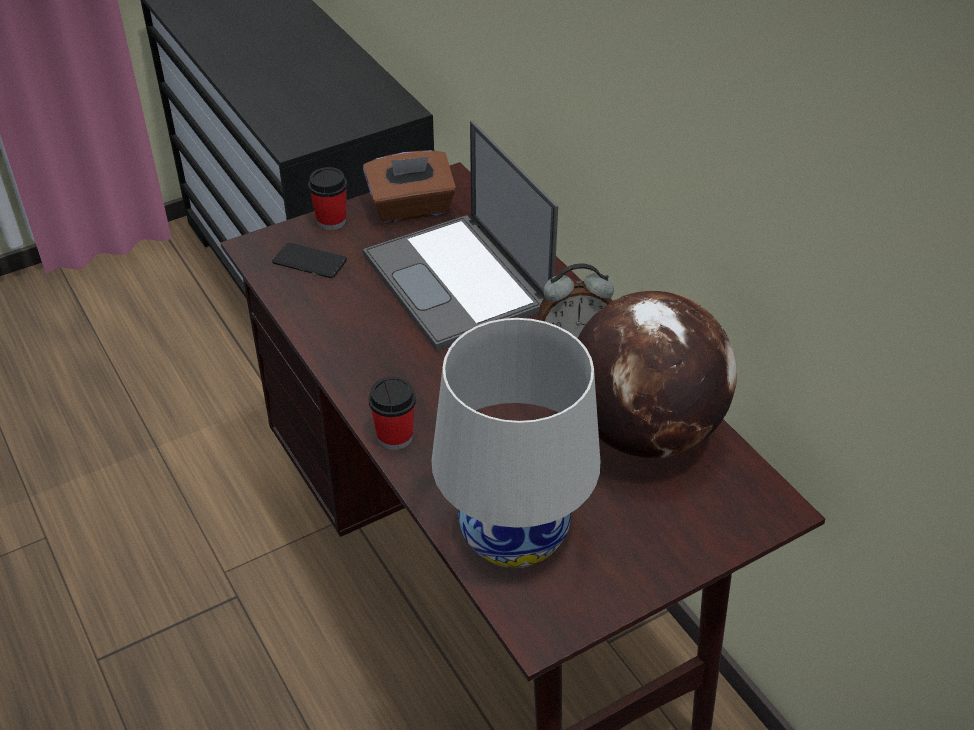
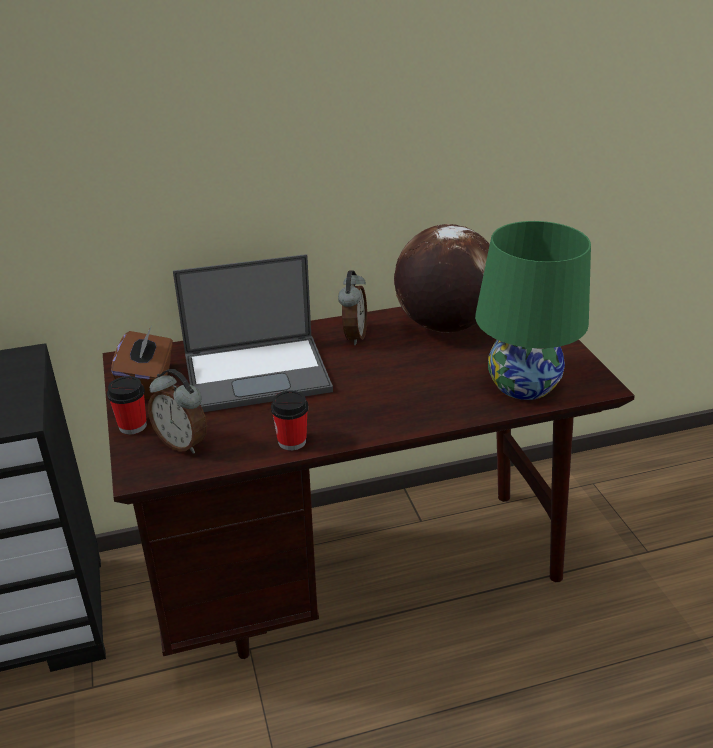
camera: 75 degrees left, 10 degrees down
phone [272,243,347,278] -> alarm clock [148,369,207,454]
cup [368,376,416,450] -> cup moved to [271,391,308,451]
white table lamp [431,318,600,568] -> green table lamp [475,221,591,400]

